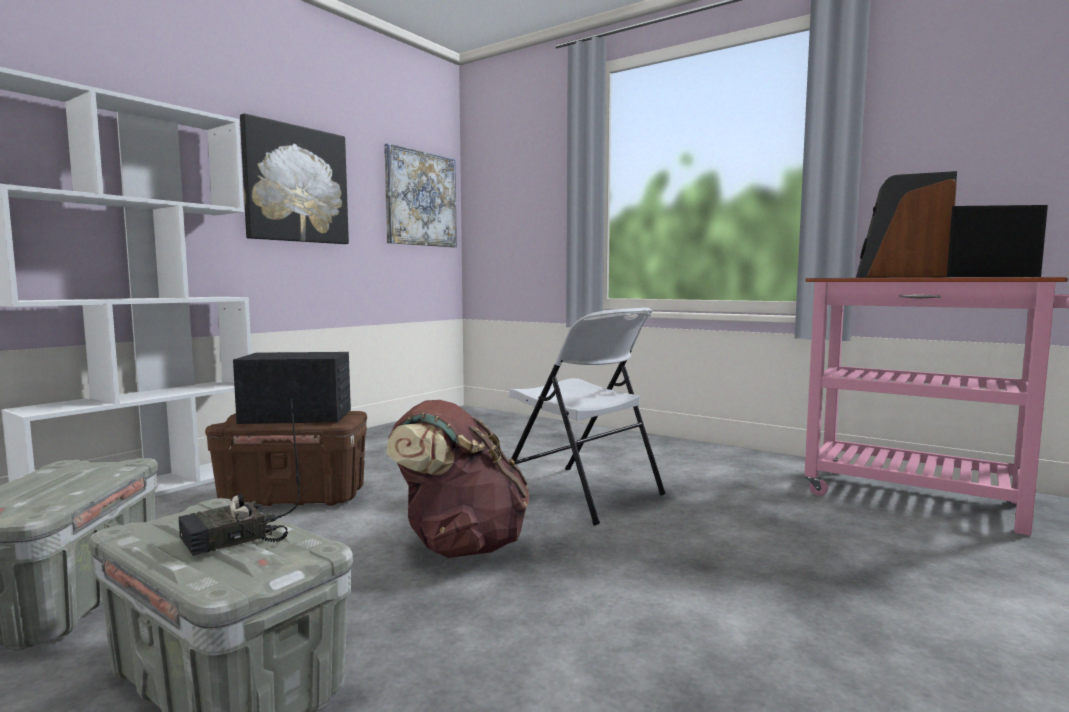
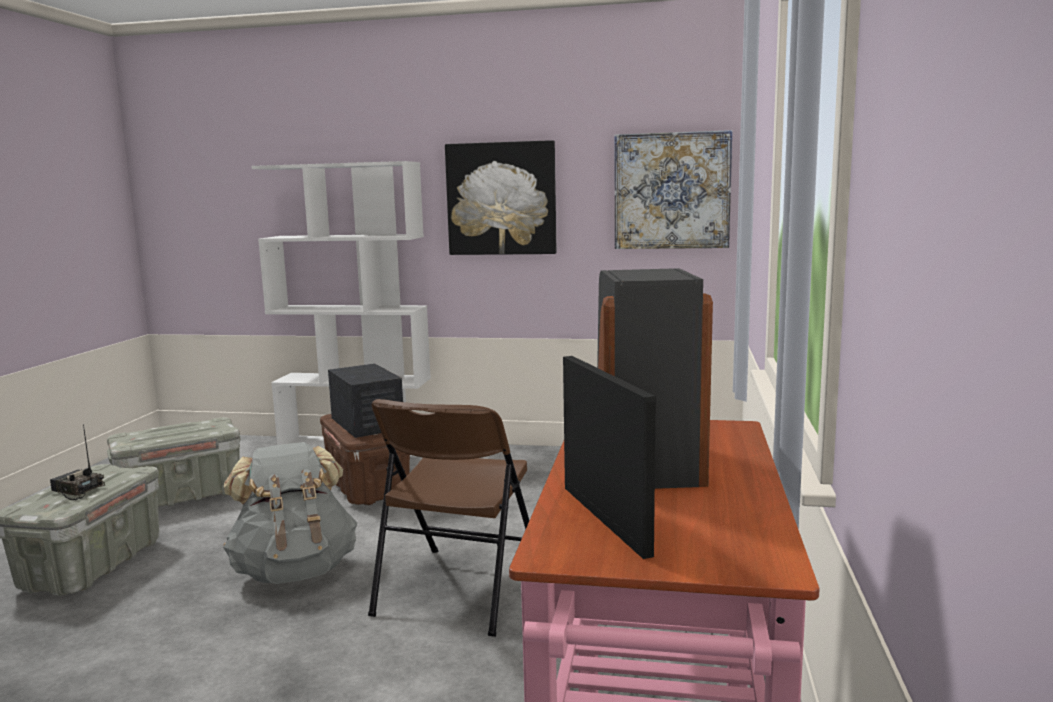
camera: 65 degrees right, 5 degrees up
brown backpack [387,400,529,558] -> grey backpack [223,442,357,584]
white chair [509,308,666,526] -> brown chair [368,399,529,637]

